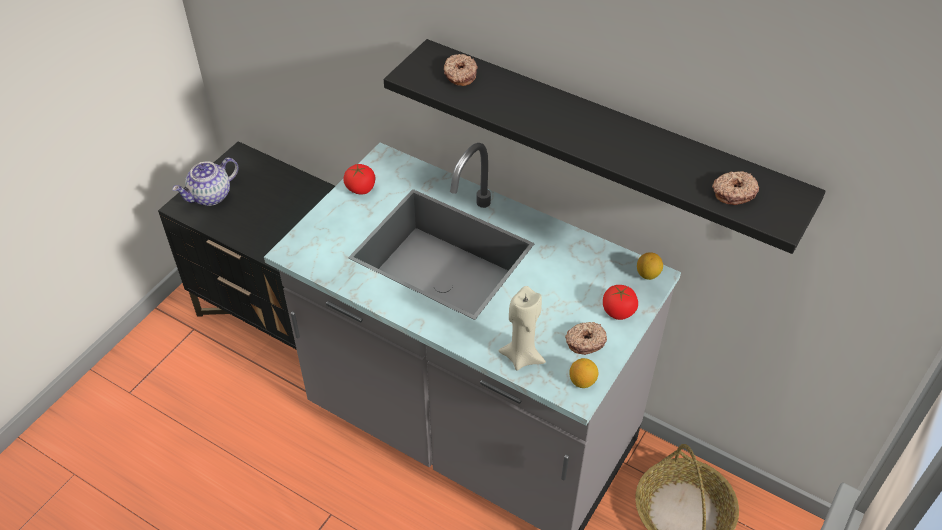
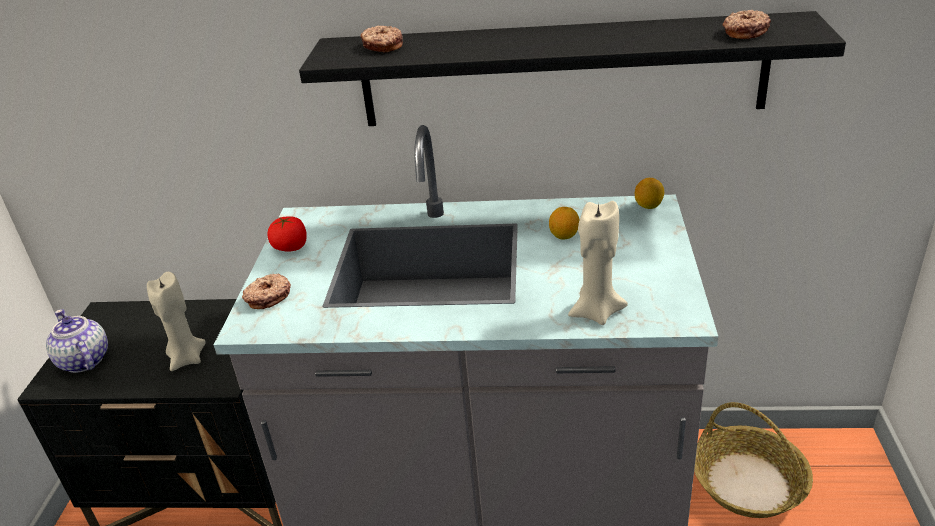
camera: 25 degrees left, 15 degrees down
teapot [172,158,239,206] -> teapot turned 120 degrees clockwise [46,309,108,373]
donut [565,322,607,355] -> donut moved to [242,273,291,309]
lemon [569,358,598,388] -> lemon moved to [549,207,580,240]
tomato [603,285,638,320] -> none
none -> beige candle [147,272,206,371]

